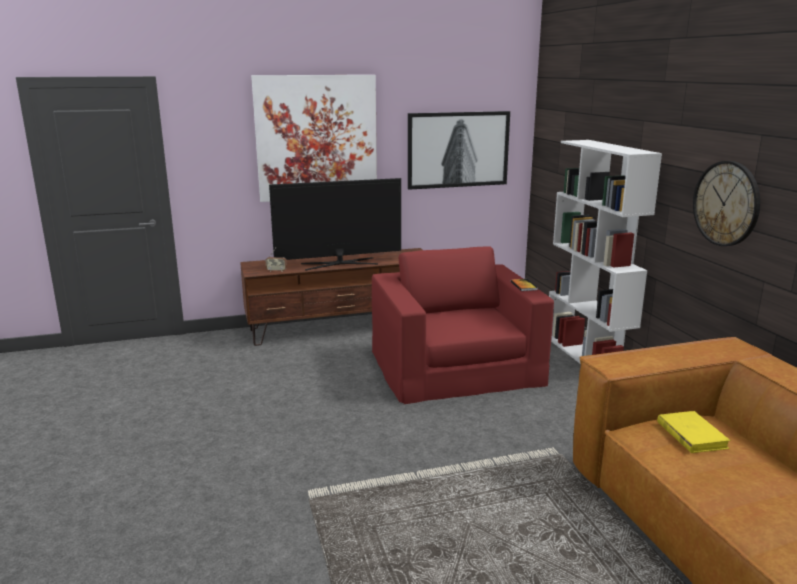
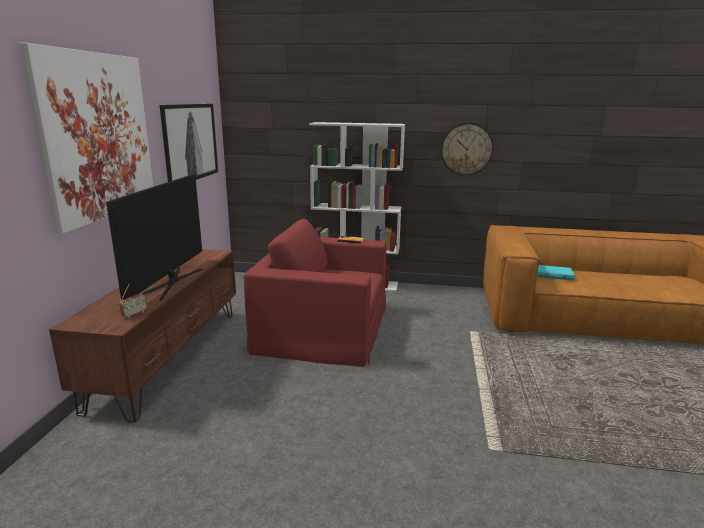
camera: 65 degrees left, 0 degrees up
yellow book [657,411,731,453] -> turquoise book [537,265,575,281]

